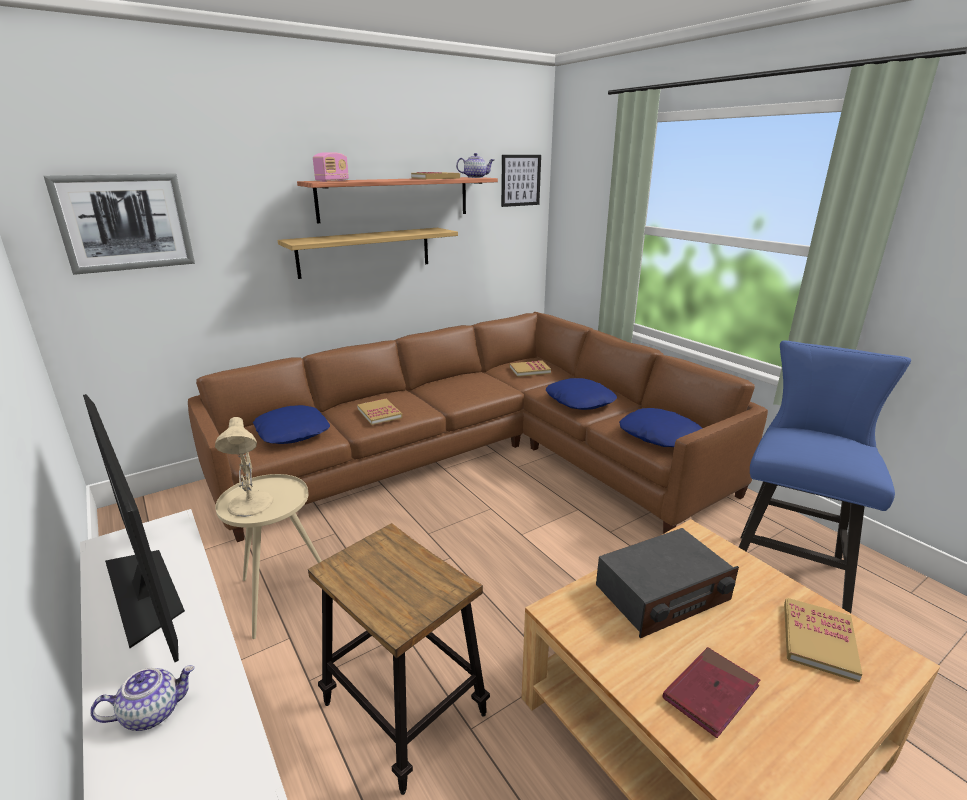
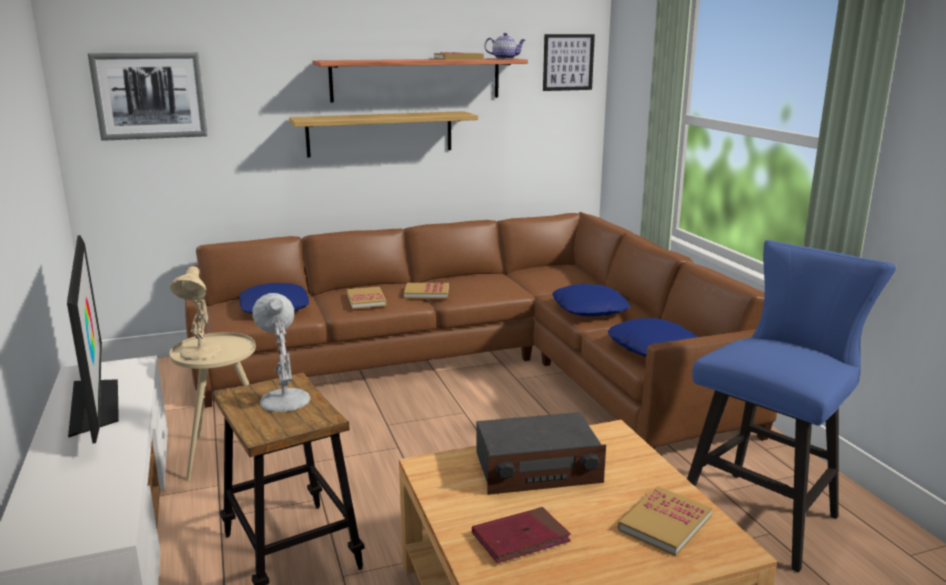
camera: 15 degrees right, 5 degrees down
teapot [91,665,195,731] -> none
radio [313,152,349,182] -> none
book [510,361,551,377] -> book moved to [404,282,449,299]
none -> white table lamp [252,293,311,412]

